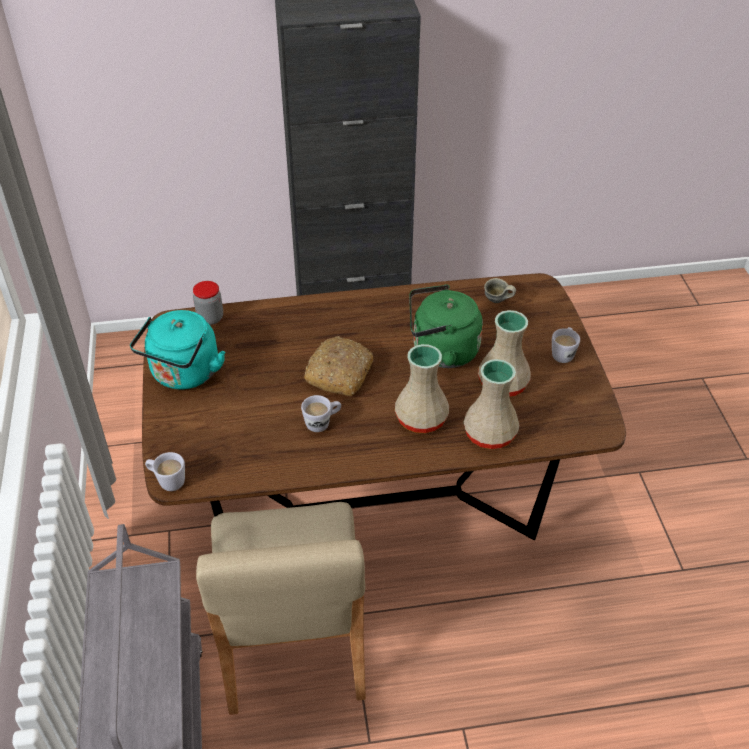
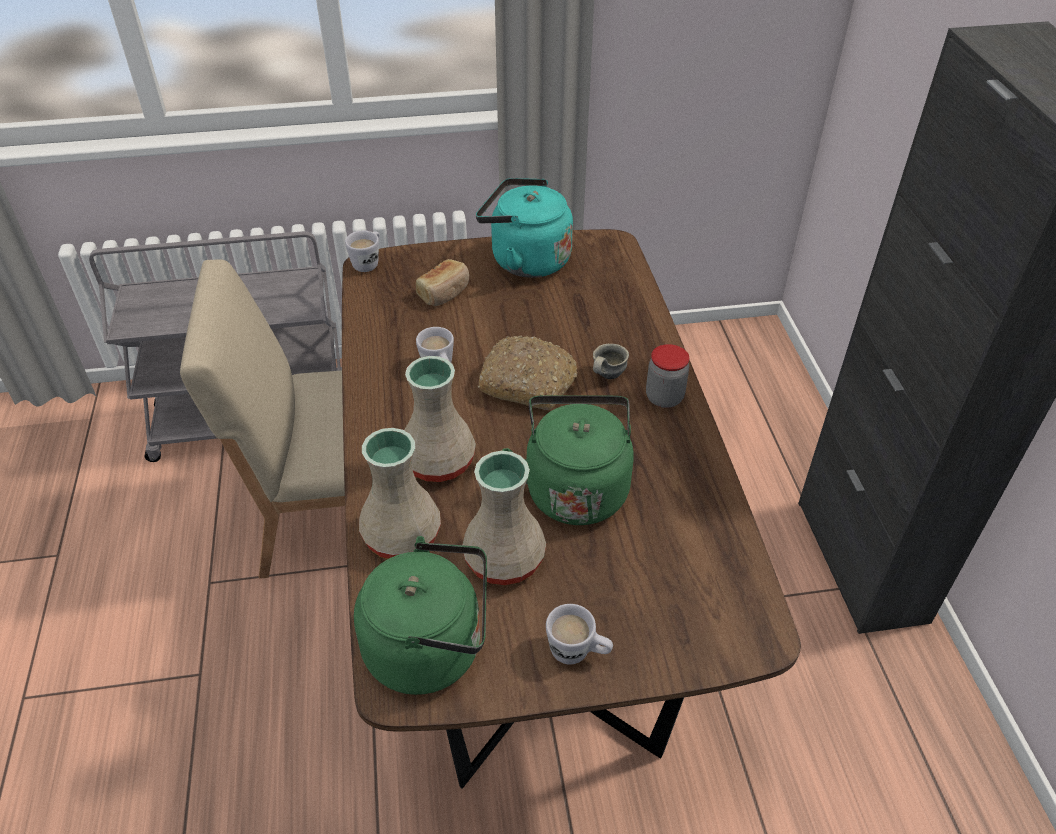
camera: 90 degrees right, 0 degrees up
jar [193,281,223,325] -> jar moved to [646,344,689,408]
grey mug [484,278,516,303] -> grey mug moved to [593,344,629,379]
none -> green kettle [354,536,487,695]
none -> bread [416,259,469,306]

